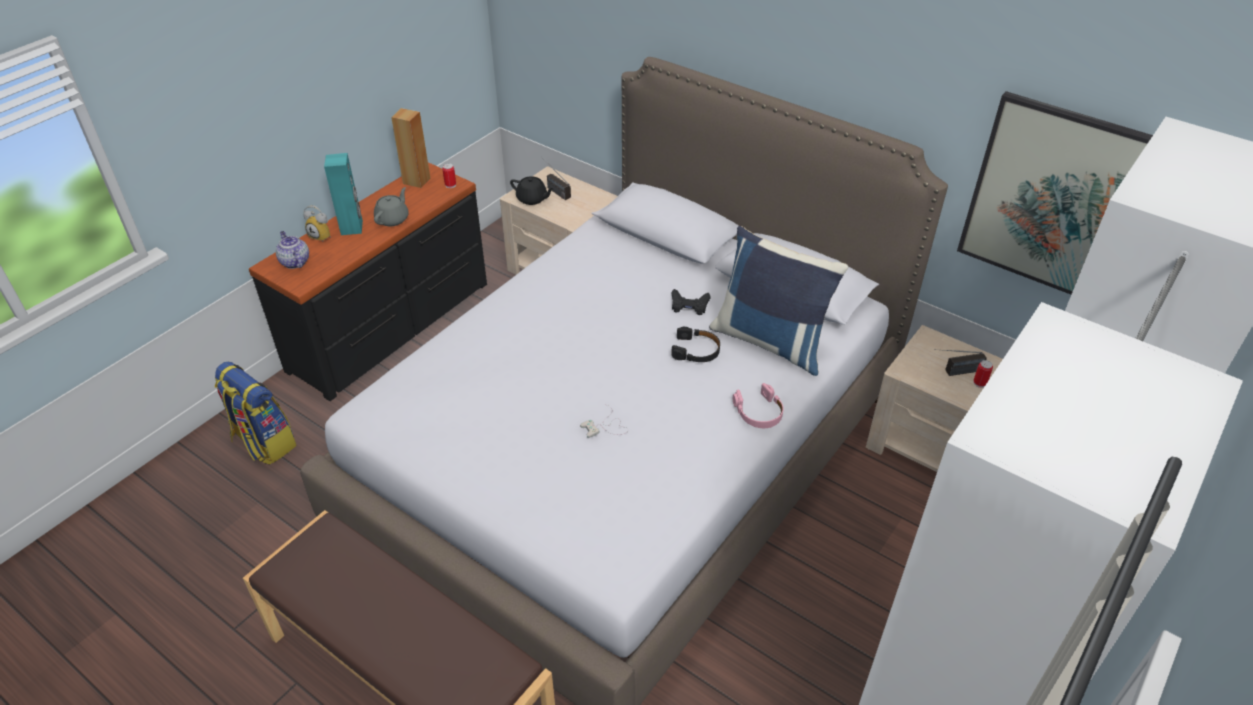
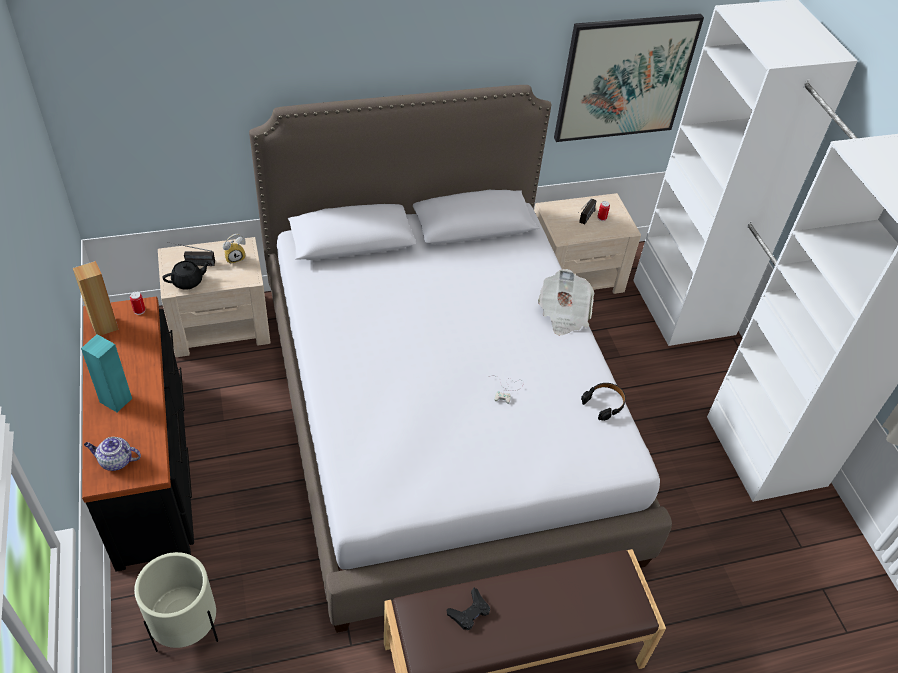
camera: 55 degrees left, 5 degrees up
backpack [215,362,297,465] -> beige planter [134,552,218,652]
alarm clock [303,205,331,241] -> alarm clock moved to [223,234,246,264]
grey teapot [374,187,409,226] -> none
black headphones [671,327,720,362] -> black headphones moved to [581,383,626,421]
black game controller [672,289,711,315] -> black game controller moved to [447,588,490,630]
blue pillow [709,226,848,376] -> none
pink headphones [733,383,784,428] -> newspaper [538,269,594,336]

